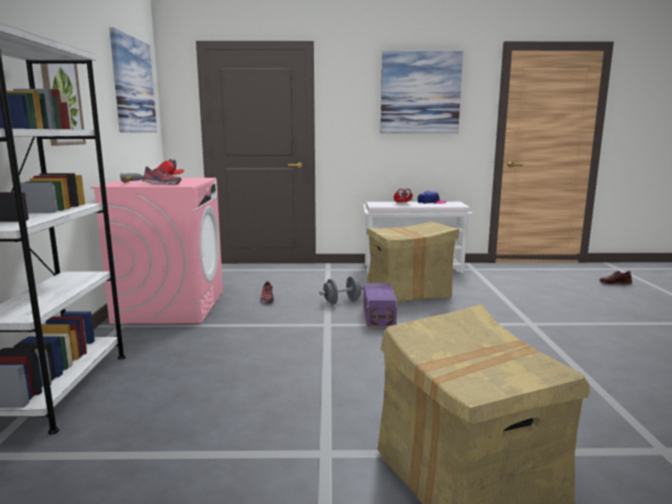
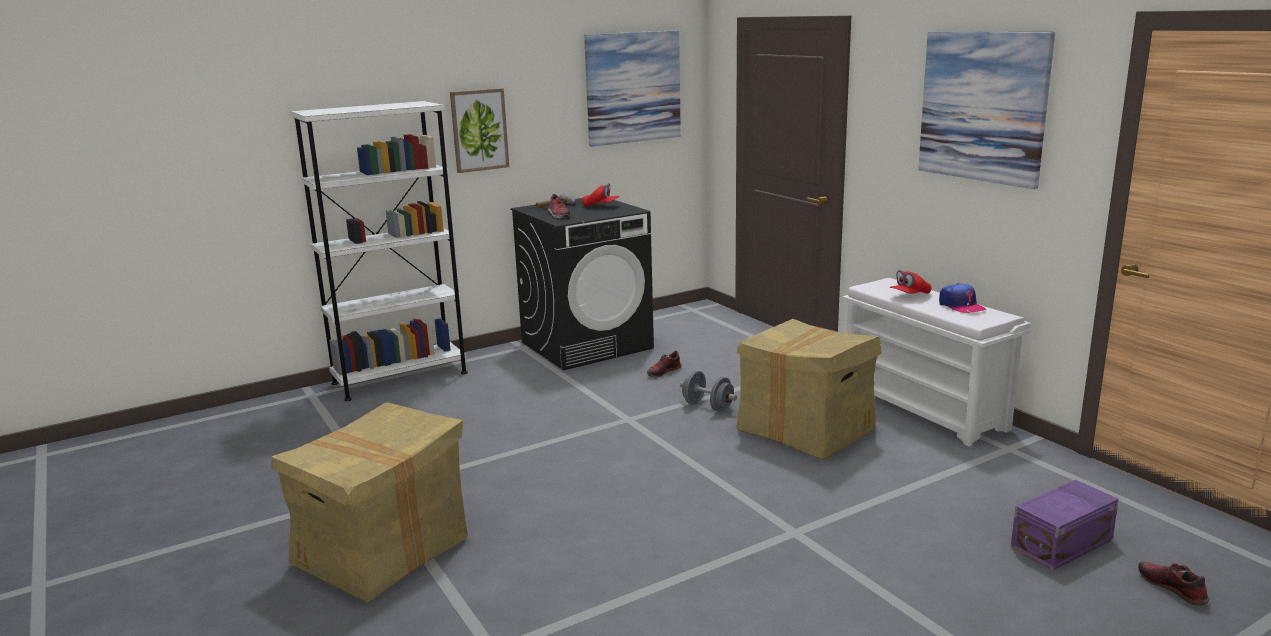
camera: 60 degrees right, 5 degrees up
pink washing machine [90,178,223,324] -> black washing machine [511,198,654,370]
purple storage box [363,283,397,328] -> purple storage box moved to [1011,480,1119,571]

